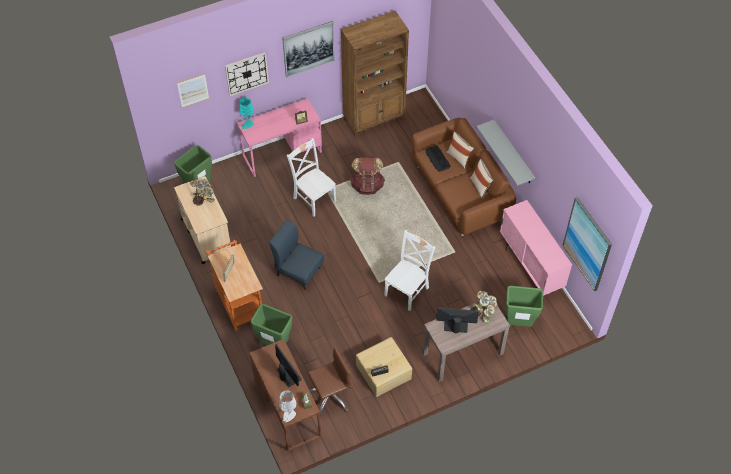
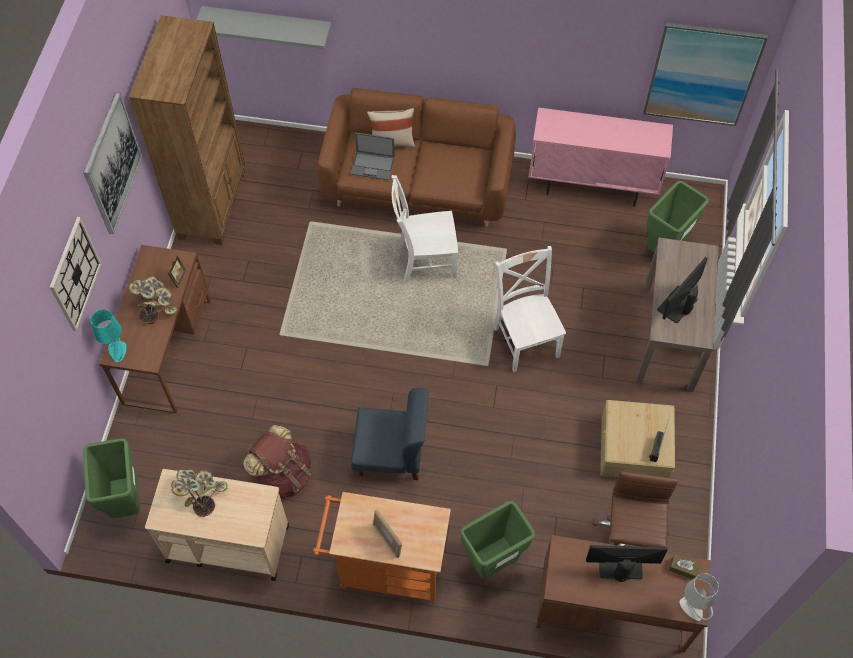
camera: 55 degrees left, 5 degrees up
picture [177,73,209,108] -> none
pink desk [237,98,322,177] -> brown desk [99,245,211,413]
blue chair [269,220,324,290] -> blue chair turned 150 degrees counterclockwise [351,388,429,480]
white chair [287,138,336,217] -> white chair moved to [391,175,458,284]
brown backpack [350,157,385,195] -> brown backpack moved to [243,425,312,498]
keyboard [425,146,451,171] -> laptop [351,132,395,180]
beige pillow [470,159,493,199] -> none
potted plant [470,290,497,323] -> potted plant moved to [128,276,177,324]
grey shelf [476,120,535,186] -> grey shelf moved to [196,6,331,49]

